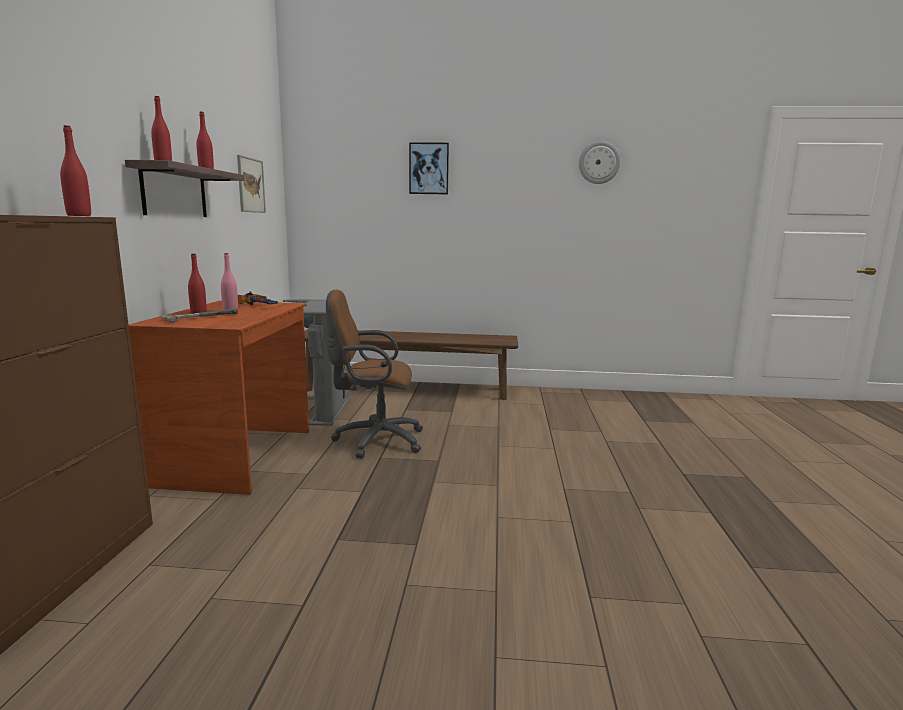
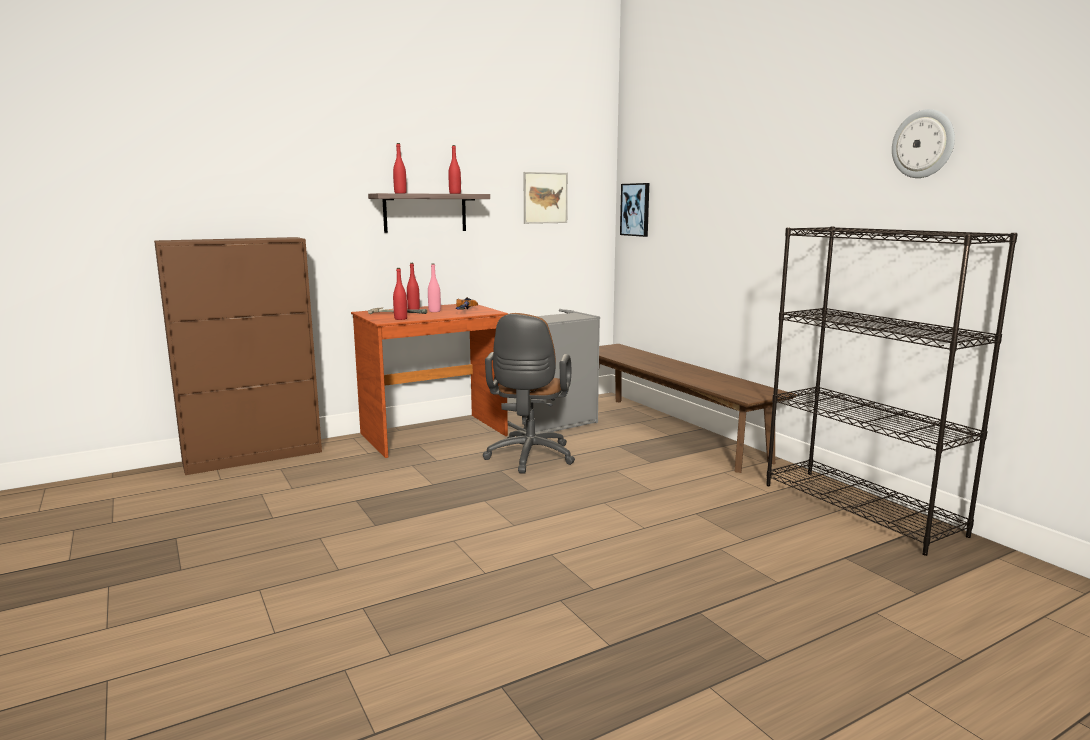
camera: 55 degrees right, 0 degrees up
red bottle [60,125,91,216] -> red bottle moved to [393,268,407,320]
brown office chair [326,290,423,459] -> brown office chair turned 135 degrees counterclockwise [483,313,575,474]
picture [409,142,449,194] -> picture moved to [620,183,649,237]
none -> black bookcase [766,226,1018,556]

